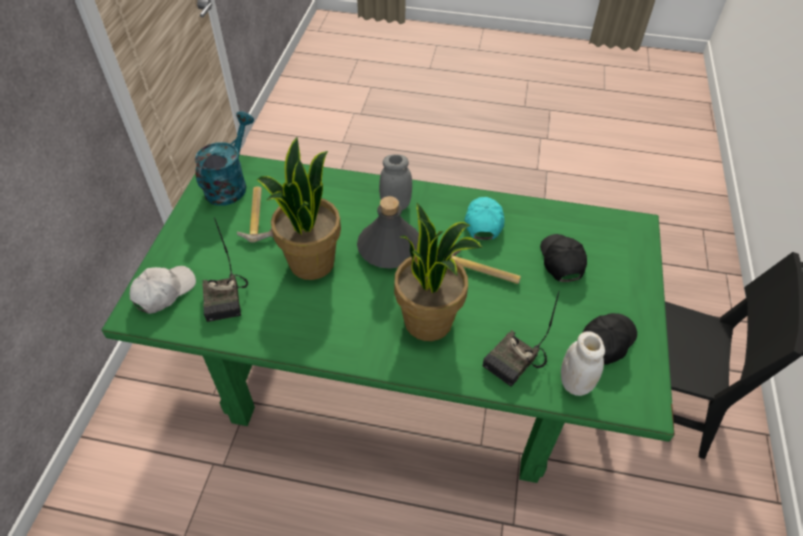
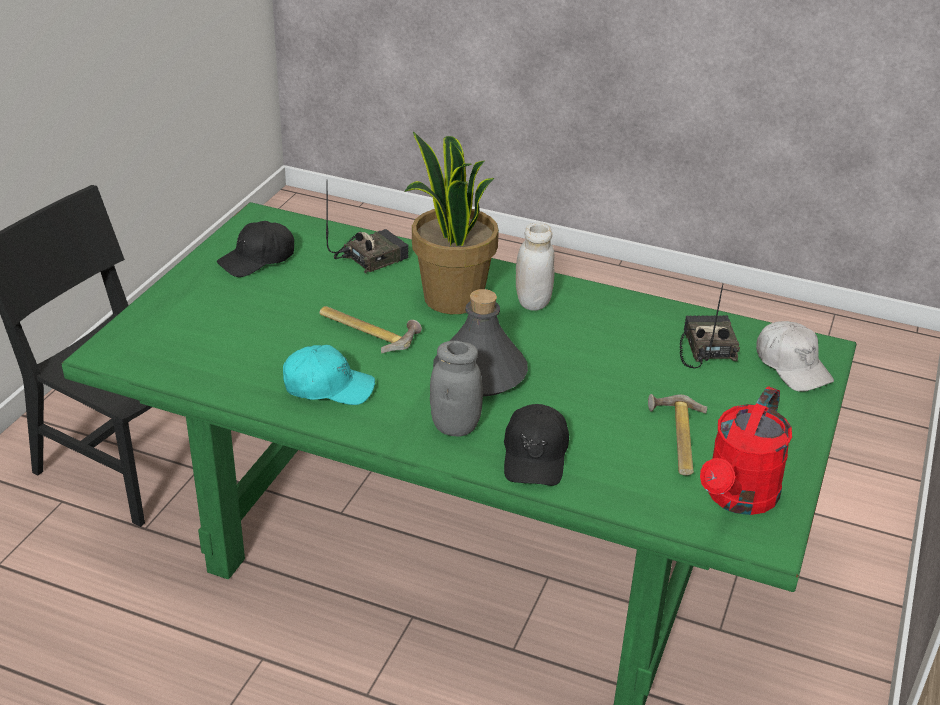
camera: 170 degrees left, 15 degrees down
white cap [130,266,196,314] -> white cap turned 75 degrees counterclockwise [756,321,834,392]
turquoise watering can [195,112,254,206] -> red watering can [700,386,792,515]
potted plant [256,137,341,280] -> none
turquoise cap [465,197,505,240] -> turquoise cap turned 105 degrees counterclockwise [283,345,375,405]
black cap [540,234,587,282] -> black cap moved to [504,404,569,486]
white jar [561,331,605,396] -> white jar moved to [516,222,555,311]

